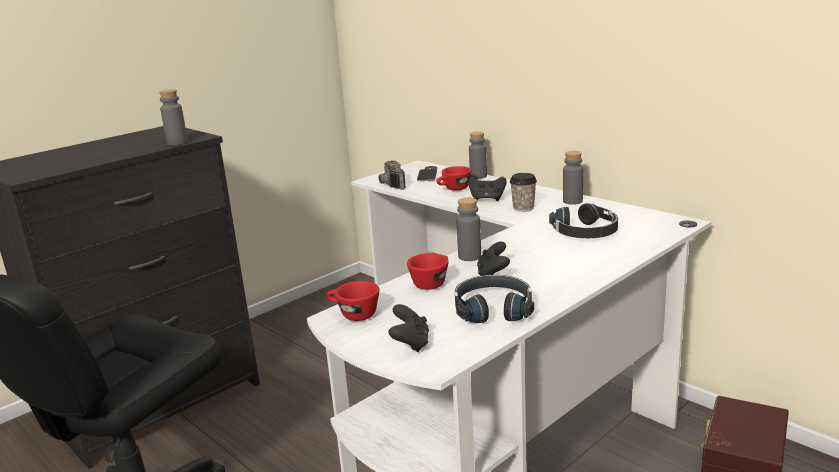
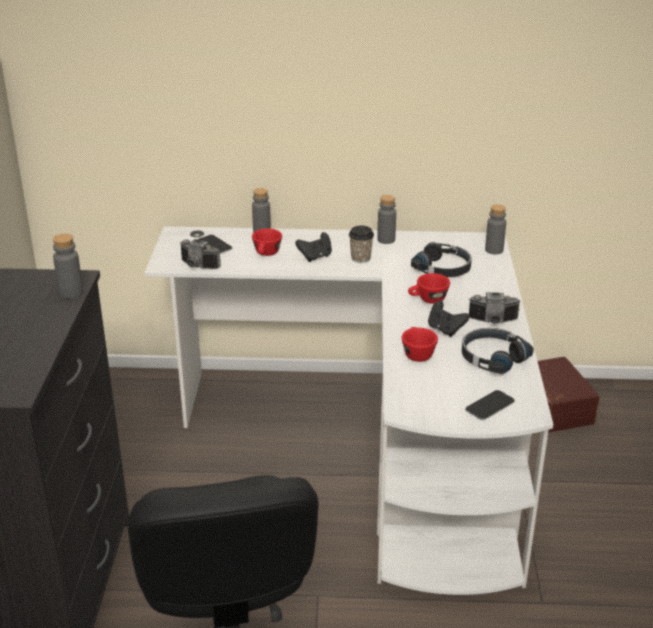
camera: 45 degrees left, 10 degrees up
red cup [326,281,379,321] -> red cup moved to [408,273,450,304]
black game controller [388,304,429,352] -> phone [465,390,515,420]
grey bottle [456,198,481,261] -> grey bottle moved to [485,205,506,254]
none -> camera [469,292,521,324]

